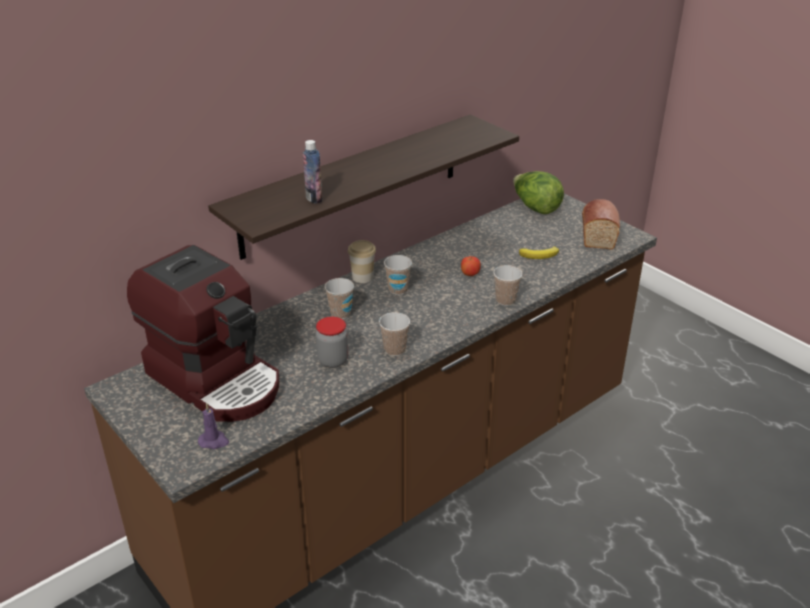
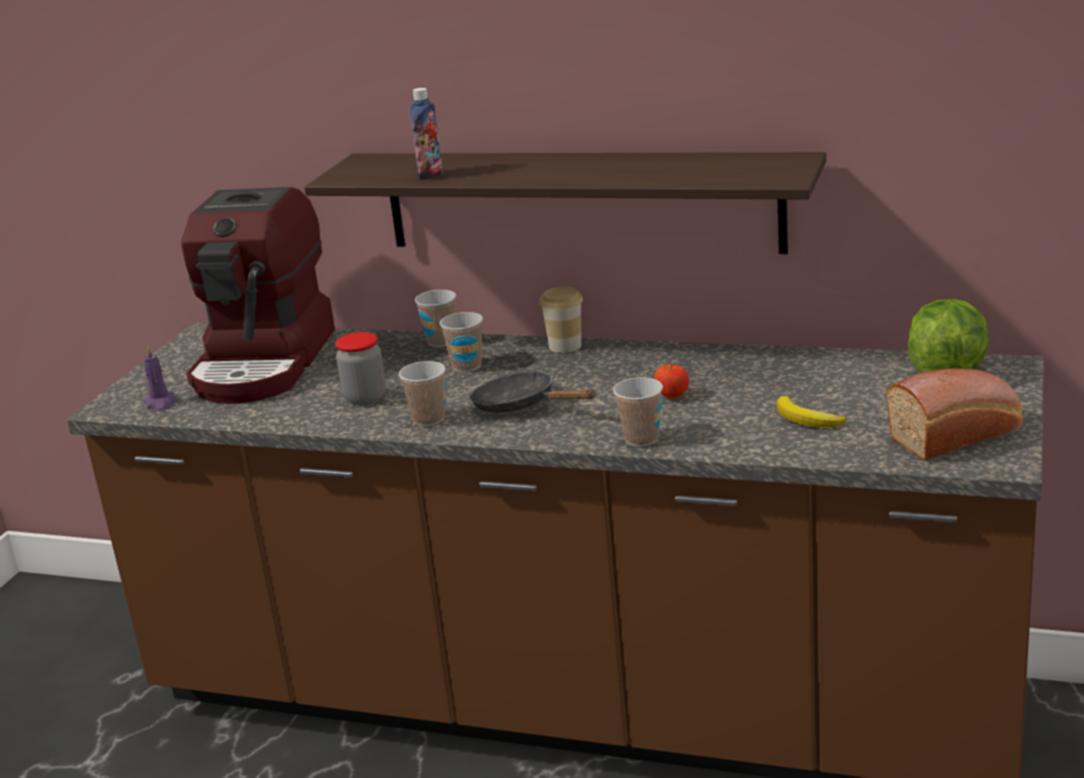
camera: 60 degrees right, 10 degrees down
cup [384,255,412,295] -> cup moved to [415,290,456,347]
none -> black frying pan [470,371,596,413]

